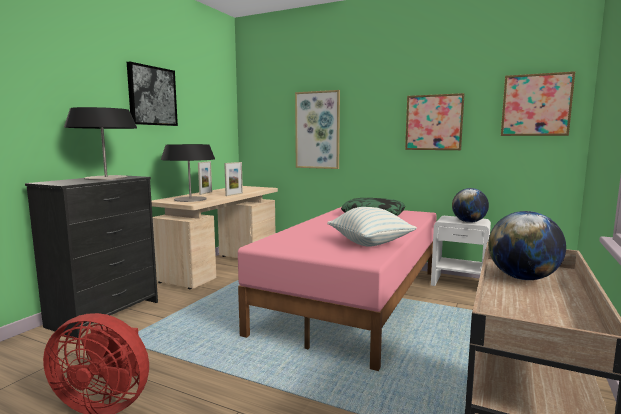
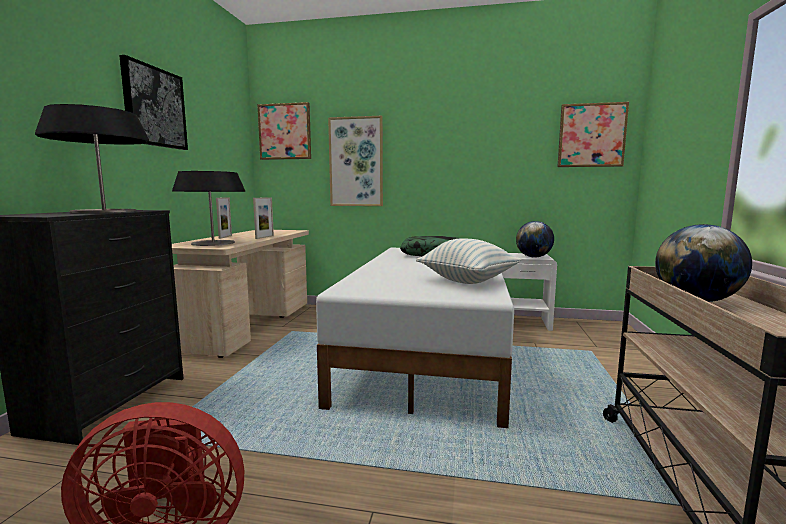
camera: 15 degrees left, 0 degrees up
pink bed [238,207,437,371] -> white bed [316,248,514,428]
picture [405,93,465,150] -> picture moved to [257,102,311,160]

